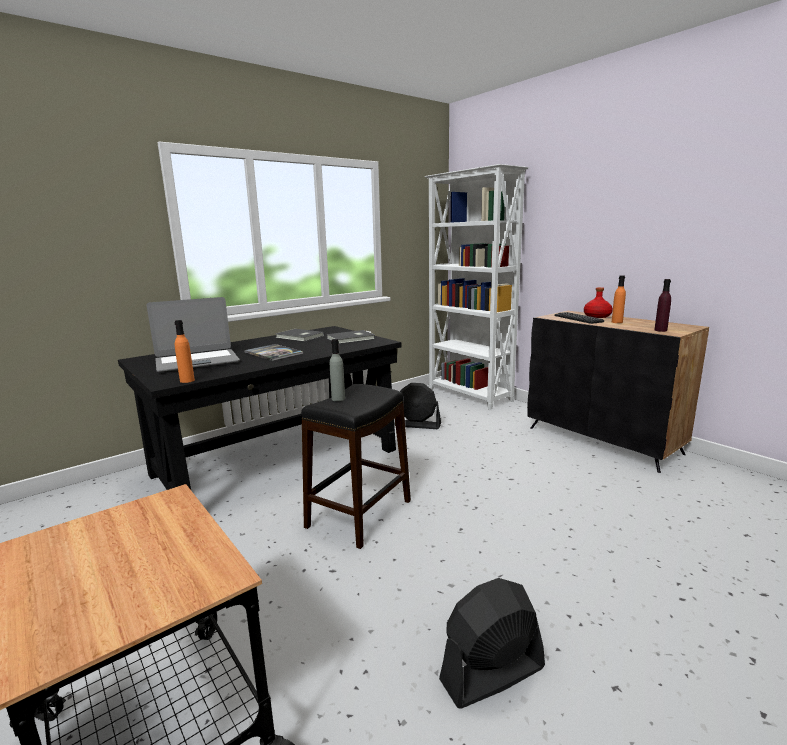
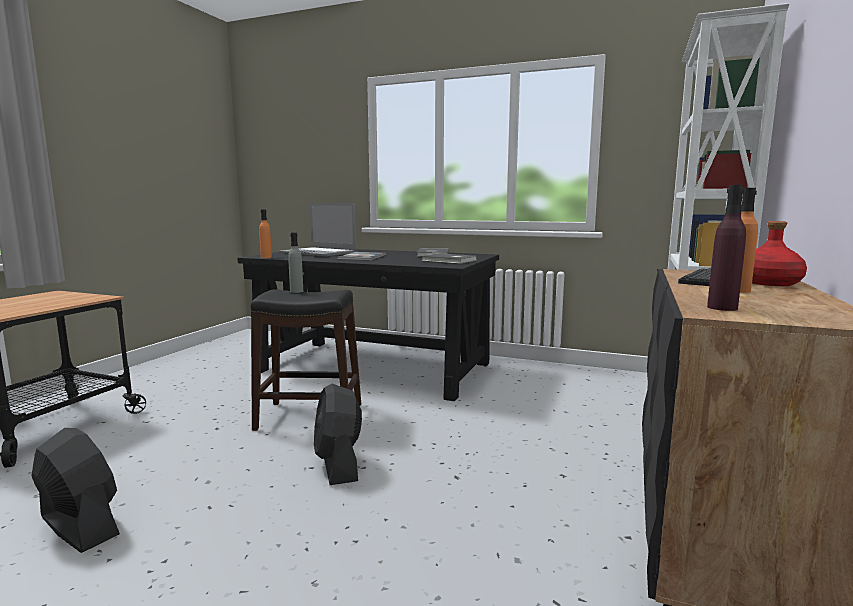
camera: 60 degrees right, 5 degrees down
black fan [395,383,441,429] -> black fan moved to [314,384,362,485]

